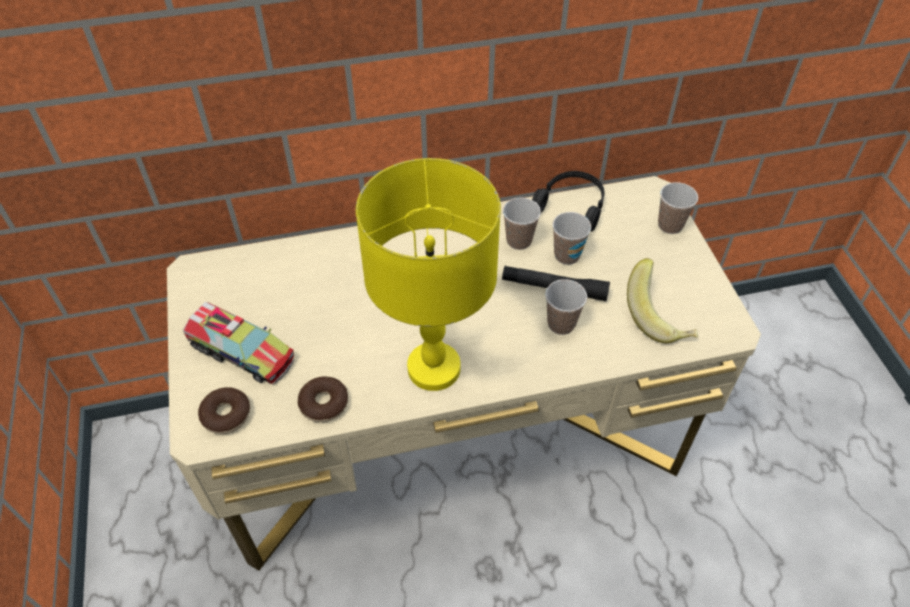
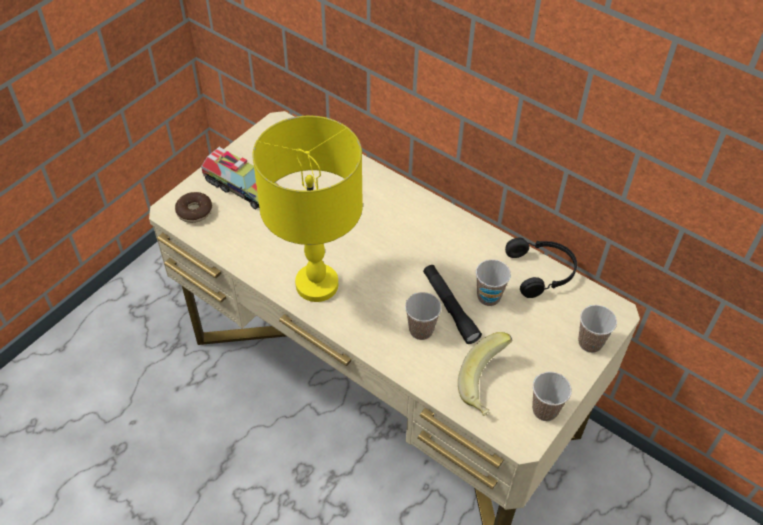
camera: 50 degrees right, 0 degrees up
toy truck [183,302,295,385] -> toy truck turned 45 degrees counterclockwise [201,147,278,209]
donut [298,376,348,422] -> none
cup [503,198,541,250] -> cup moved to [532,372,572,421]

